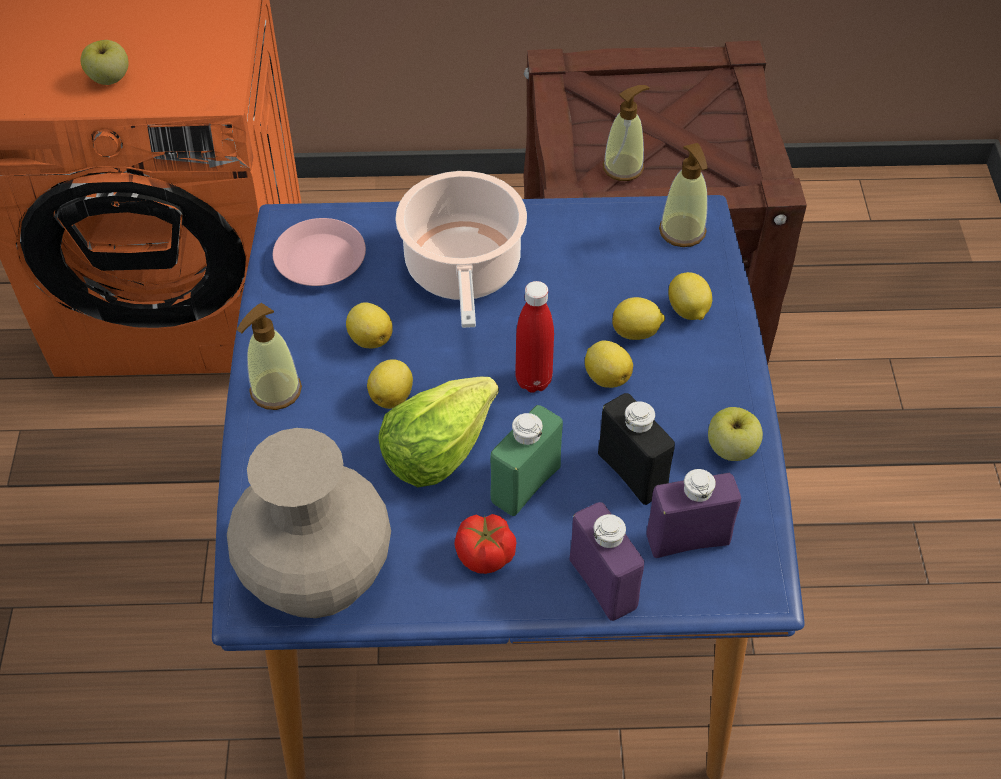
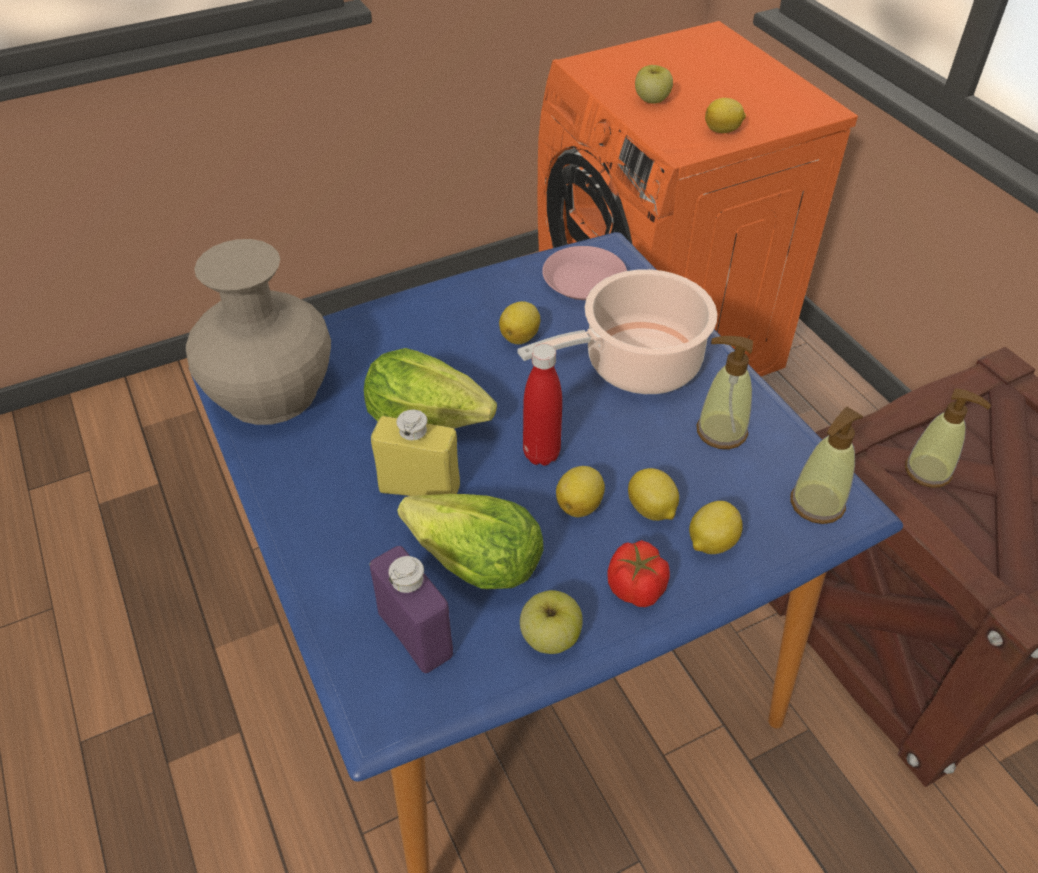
camera: 65 degrees right, 5 degrees down
soap dispenser [237,303,302,410] -> soap dispenser moved to [697,336,753,449]
lemon [367,359,413,409] -> lemon moved to [705,98,746,133]
tomato [454,514,516,574] -> tomato moved to [607,540,670,607]
green bottle [490,405,563,516] -> yellow bottle [371,410,460,496]
purple bottle [570,502,644,621] -> none
black bottle [598,393,675,505] -> lettuce [397,494,544,589]

